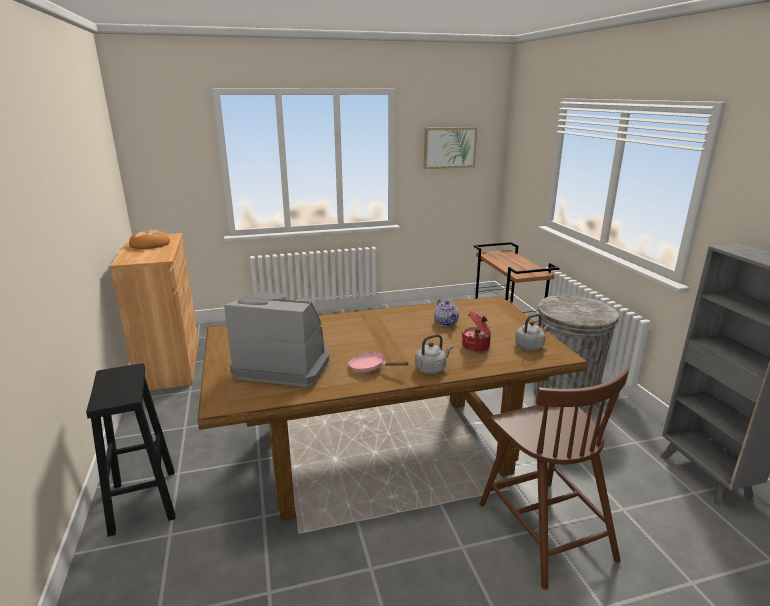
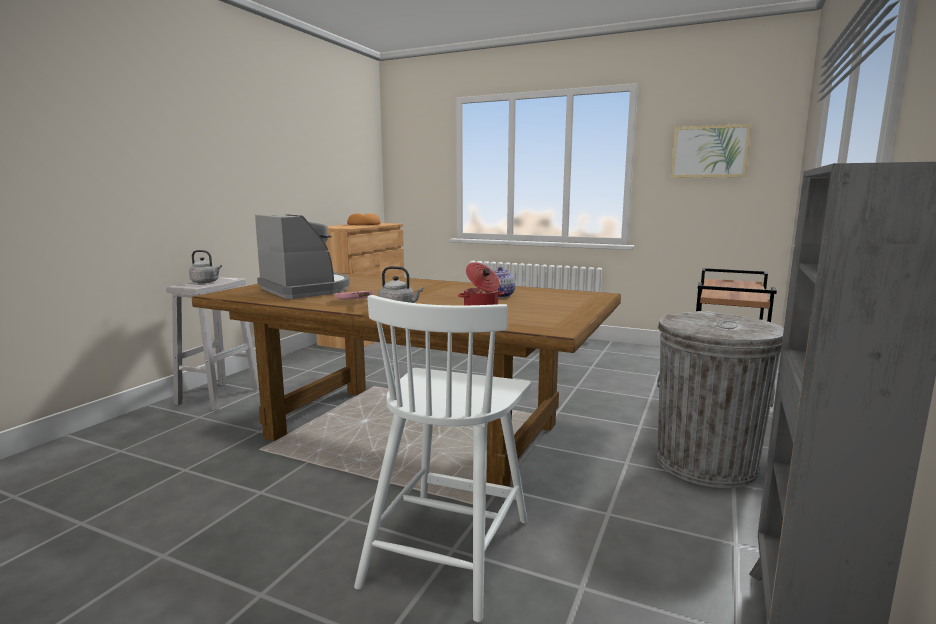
camera: 40 degrees right, 10 degrees down
black stool [86,363,175,537] -> white stool [166,277,259,411]
brown chair [480,369,629,590] -> white chair [354,295,531,622]
grey kettle [515,314,549,350] -> grey kettle moved to [189,250,222,284]

